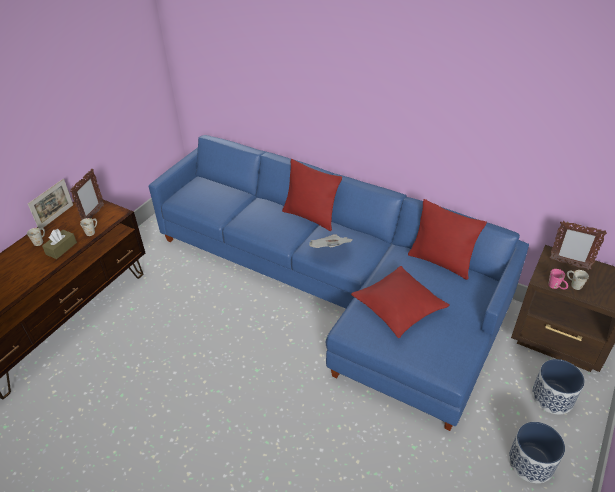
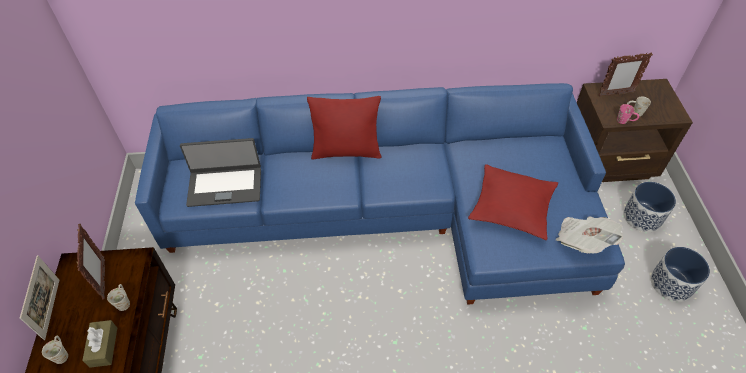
camera: 35 degrees left, 10 degrees up
newspaper [309,234,353,248] -> newspaper moved to [556,217,623,253]
red pillow [408,199,487,280] -> none
none -> laptop [180,138,261,207]

